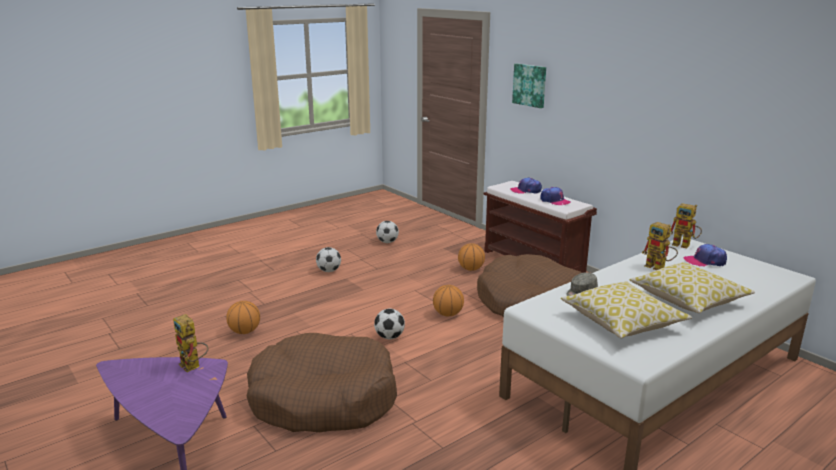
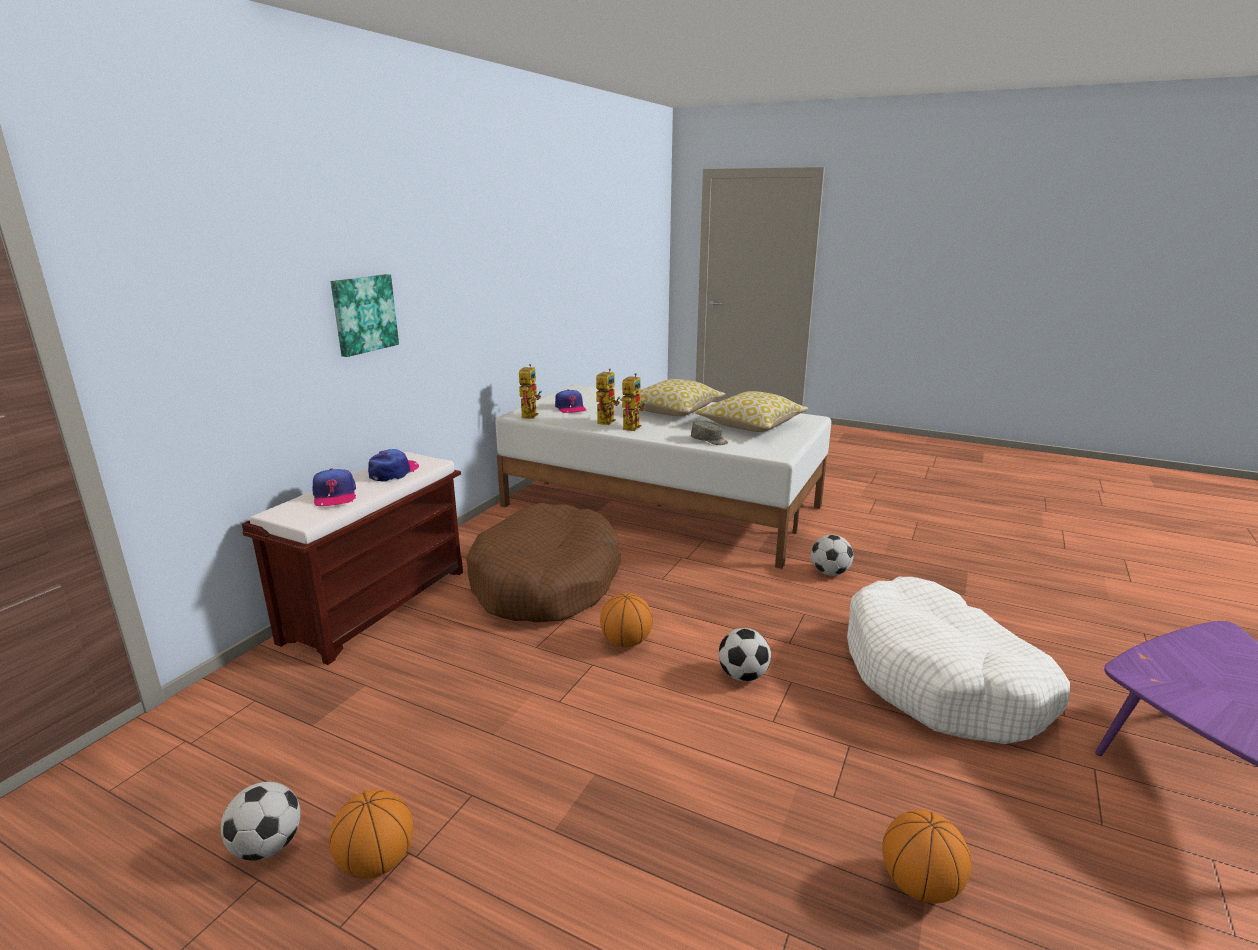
camera: 115 degrees left, 0 degrees up
toy robot [173,314,208,372] -> toy robot moved to [622,373,646,431]
brown dog bed [247,333,397,432] -> white dog bed [847,577,1070,744]
football [316,247,341,272] -> football moved to [811,535,853,576]
basketball [458,243,485,271] -> basketball moved to [329,790,413,879]
picture [512,64,546,108] -> picture moved to [331,274,399,357]

